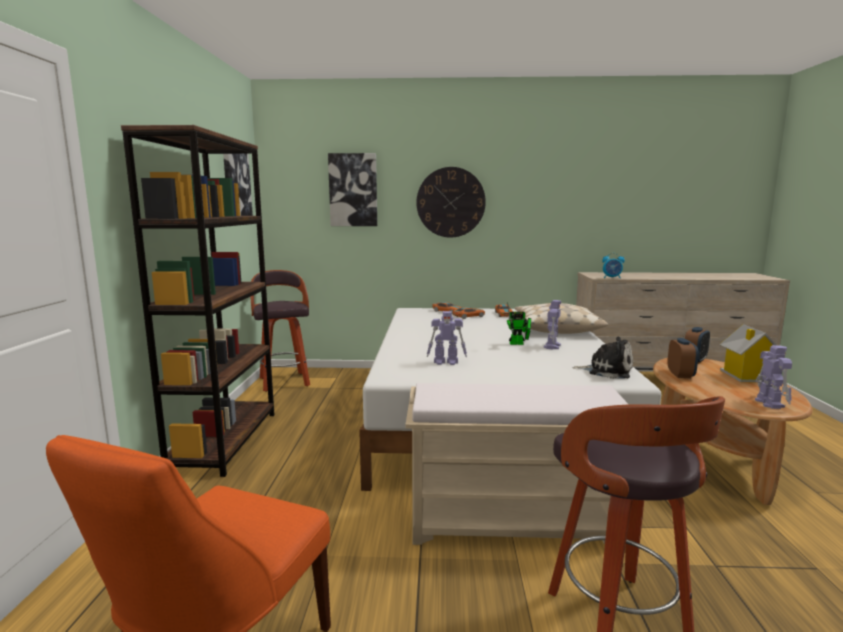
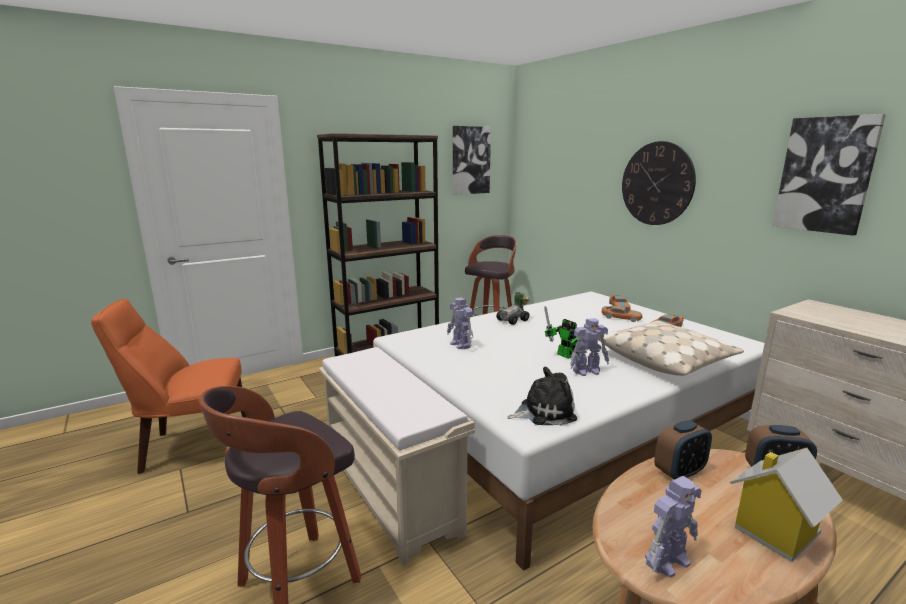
camera: 55 degrees right, 5 degrees up
picture [328,153,377,226] -> picture moved to [773,114,886,236]
plush toy [572,337,633,379] -> plush toy turned 90 degrees counterclockwise [507,367,577,426]
alarm clock [602,253,625,279] -> none
none -> toy car [496,292,530,325]

